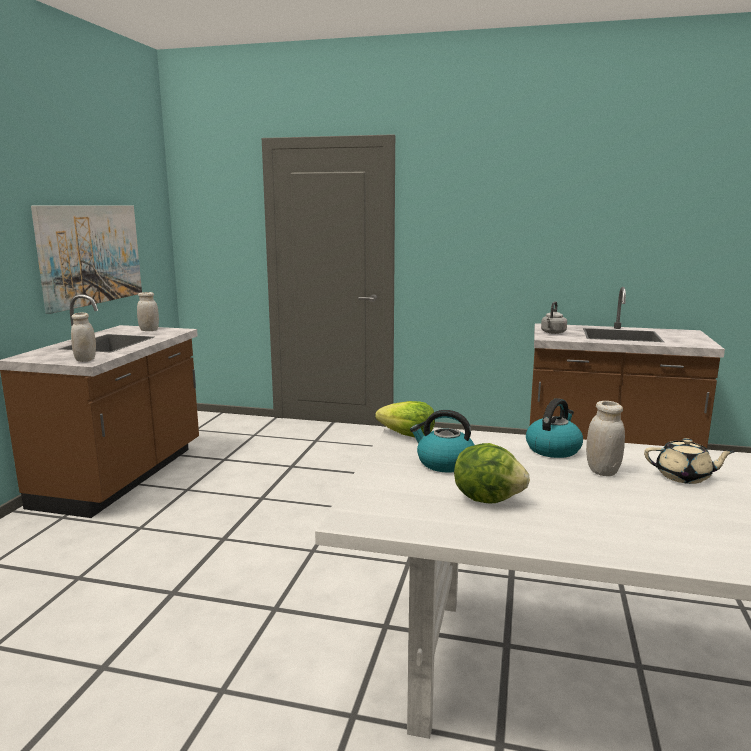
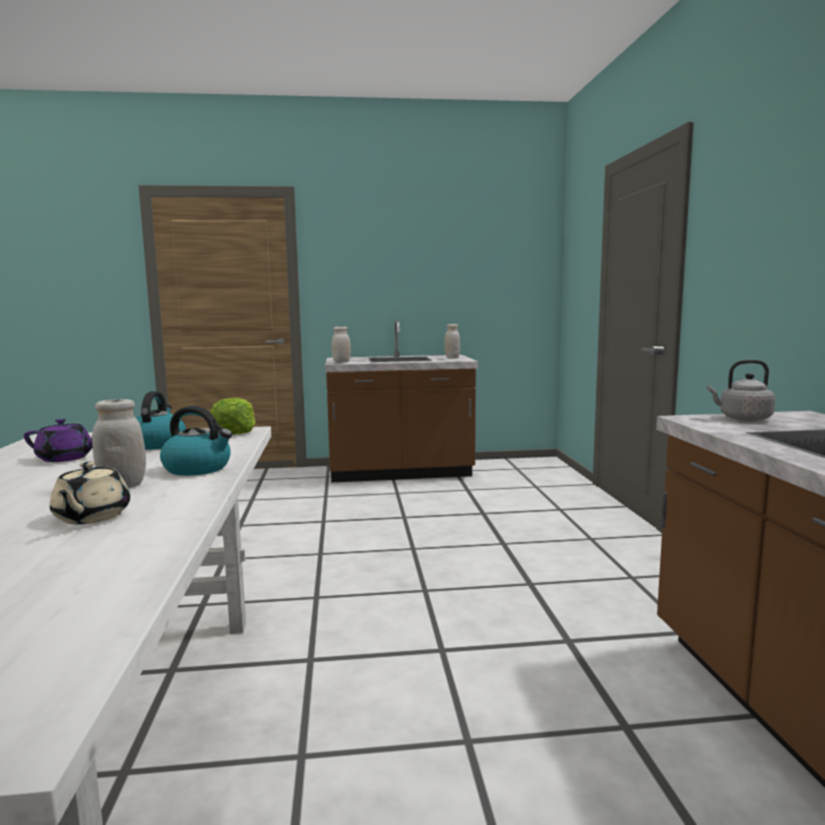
camera: 70 degrees right, 5 degrees down
picture [31,205,142,314] -> none
lettuce [454,443,530,504] -> purple teapot [24,419,92,462]

